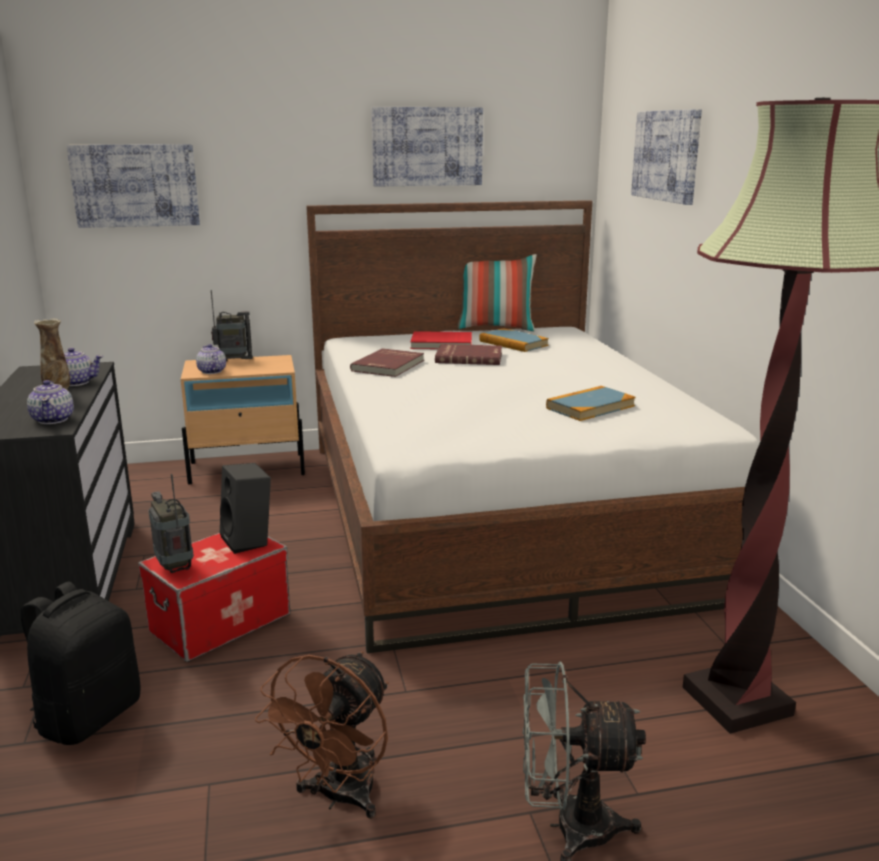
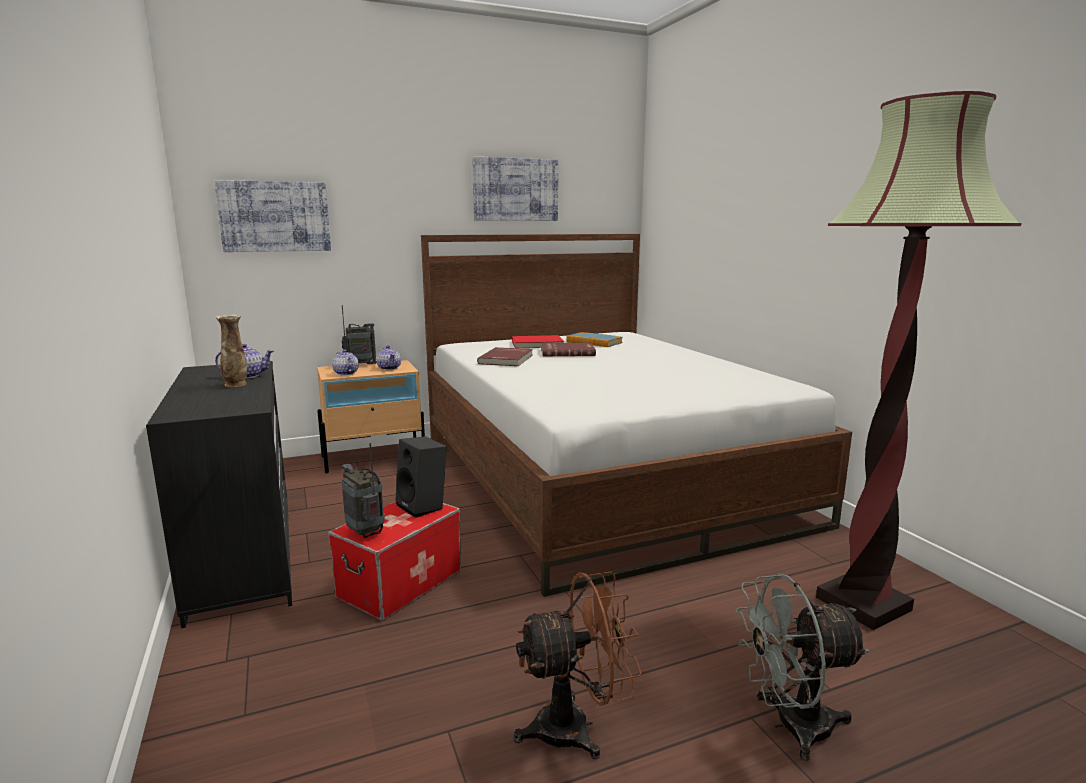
camera: 10 degrees left, 5 degrees down
black backpack [21,581,140,745] -> none
teapot [27,380,74,424] -> teapot moved to [376,345,401,370]
brown fan [255,651,389,819] -> brown fan turned 120 degrees counterclockwise [513,572,642,759]
pillow [457,254,537,331] -> none
book [546,386,636,421] -> none
picture [631,109,702,205] -> none

